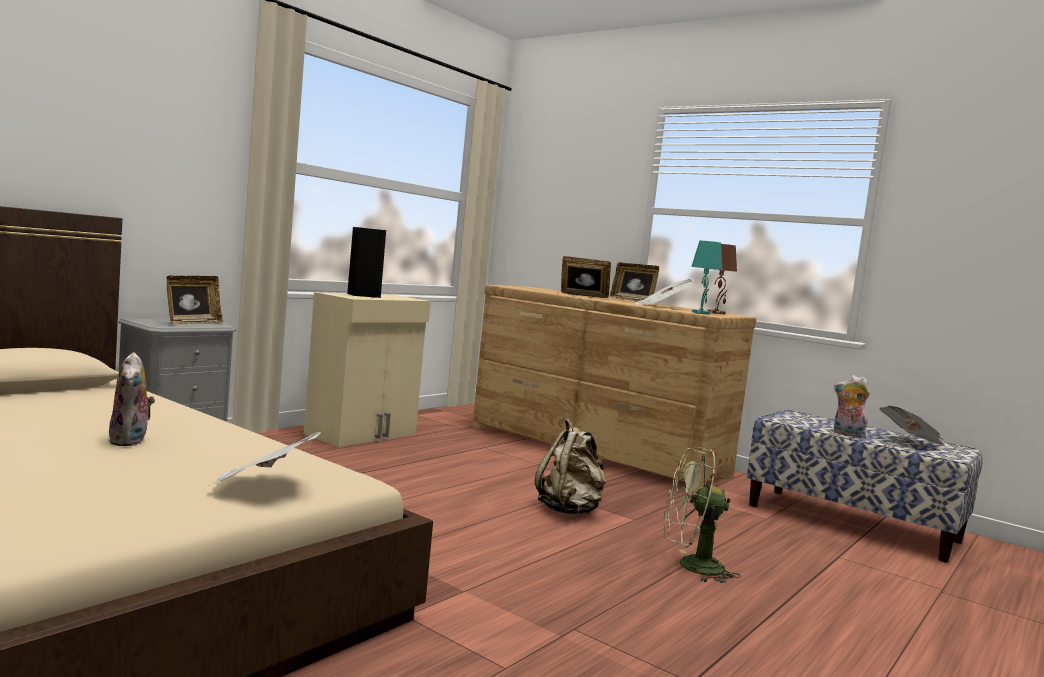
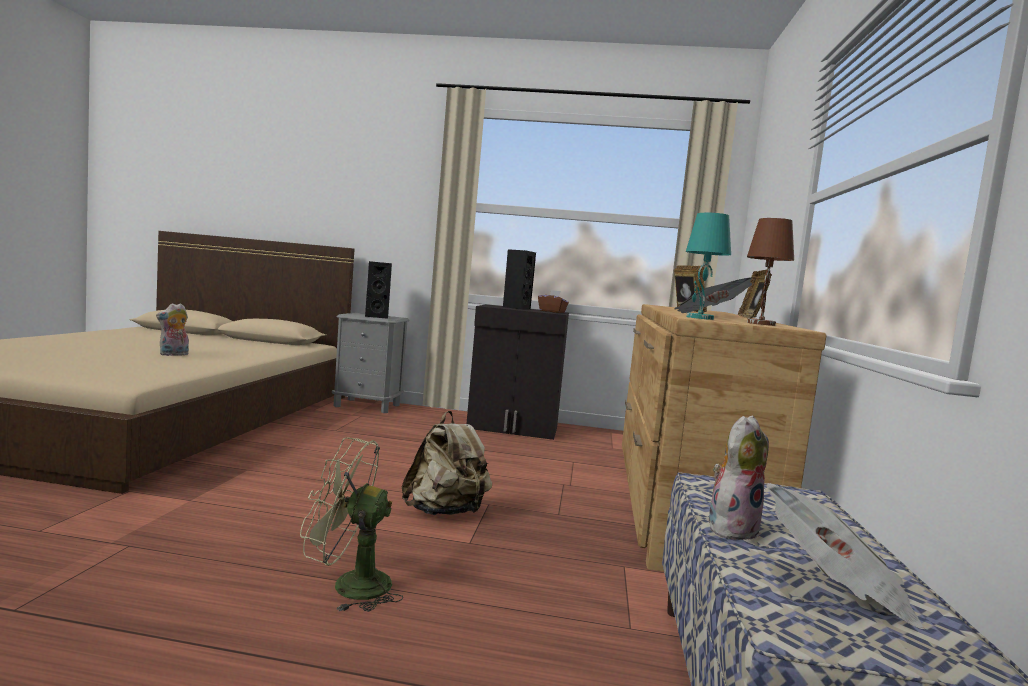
camera: 60 degrees right, 0 degrees up
picture frame [166,275,223,325] -> black speaker [365,261,392,319]
newspaper [213,432,321,484] -> none
beige cabinet [304,292,431,447] -> black cabinet [467,304,569,440]
green fan [664,447,741,583] -> green fan turned 60 degrees counterclockwise [300,437,404,612]
plush toy [834,375,870,438] -> plush toy turned 45 degrees clockwise [709,415,769,540]
none -> brown tissue box [538,290,569,313]

